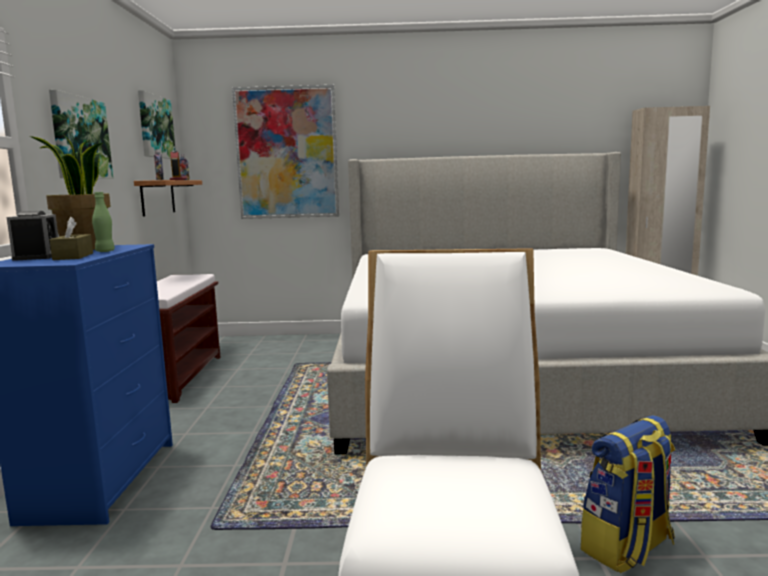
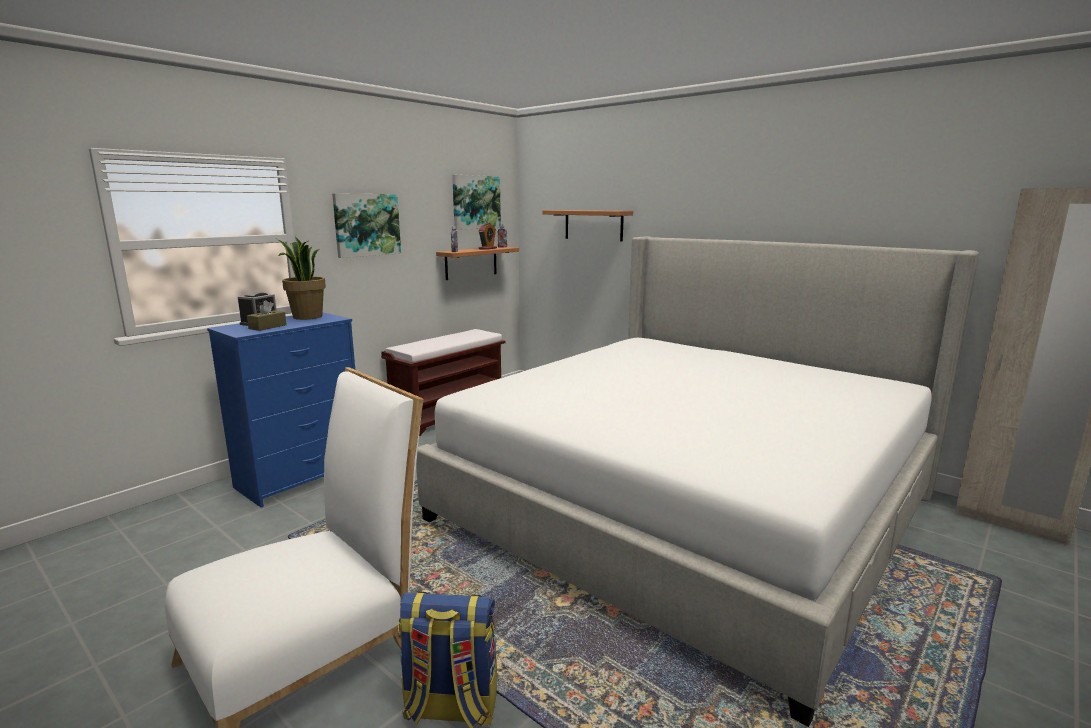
camera: 40 degrees right, 5 degrees up
green bottle [92,192,115,252] -> none
picture [232,85,339,219] -> shelf [543,210,633,242]

